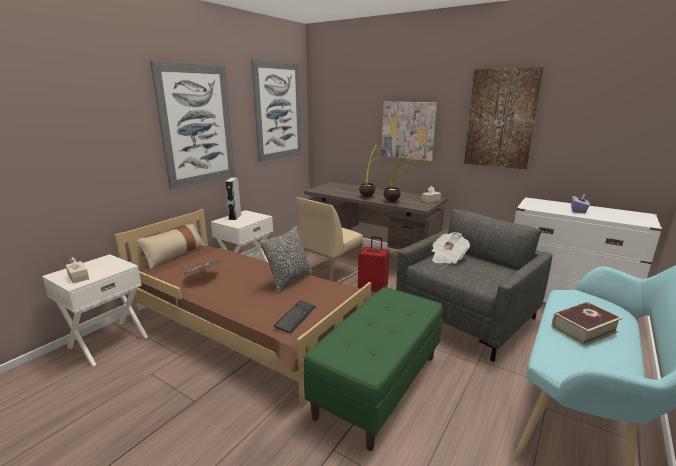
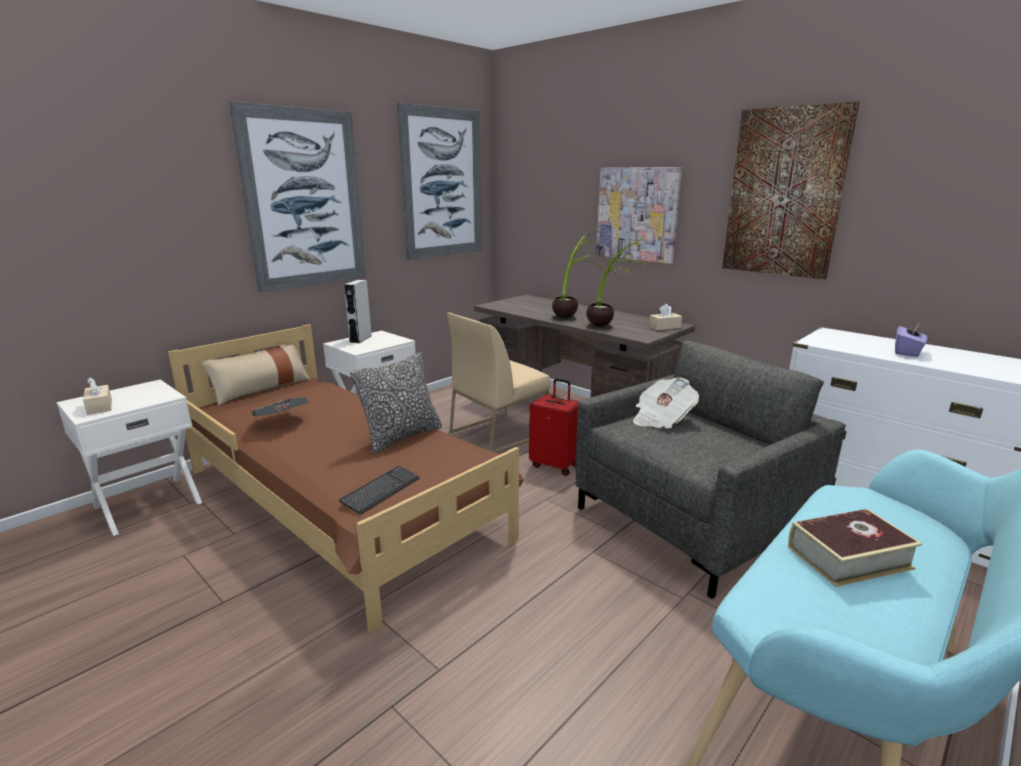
camera: 10 degrees right, 0 degrees up
green bench [304,287,443,451] -> none

